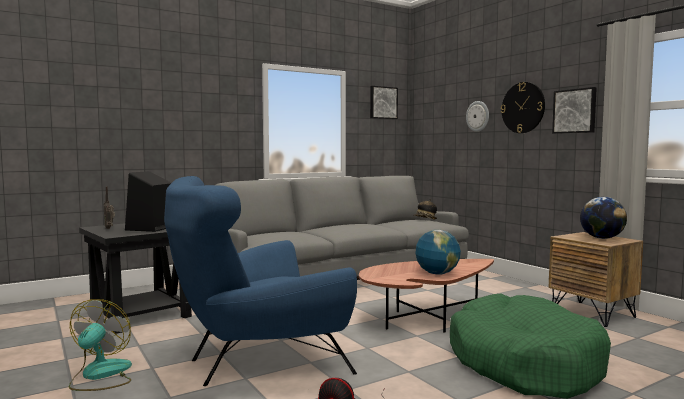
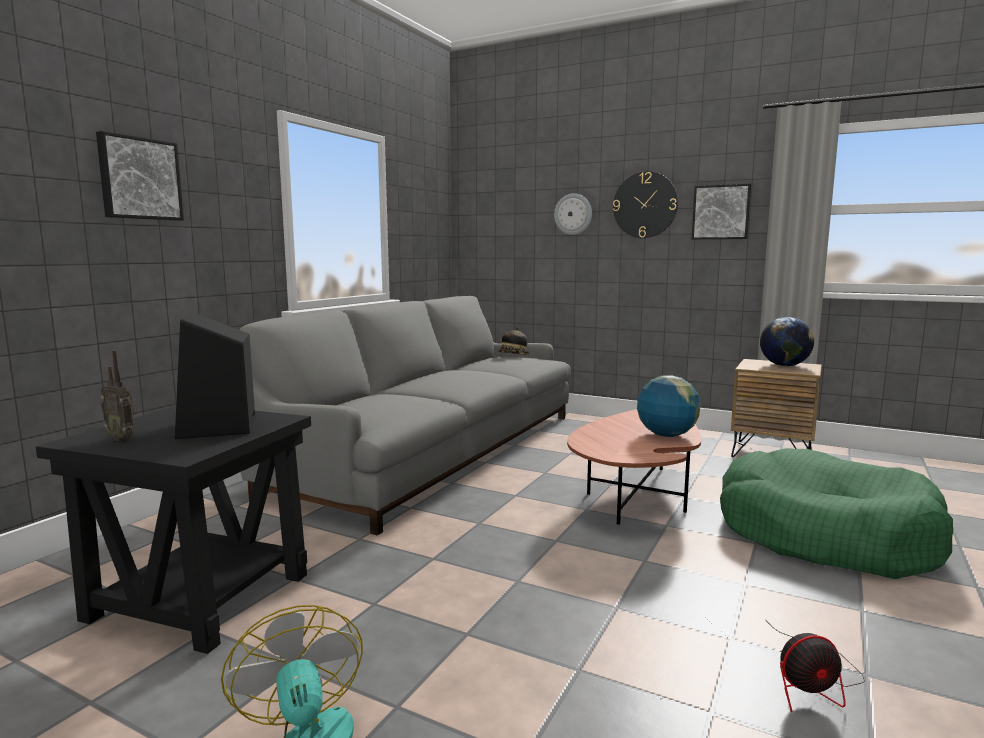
camera: 30 degrees left, 5 degrees up
blue armchair [164,176,357,386] -> none
picture [370,86,398,119] -> picture moved to [96,131,184,221]

